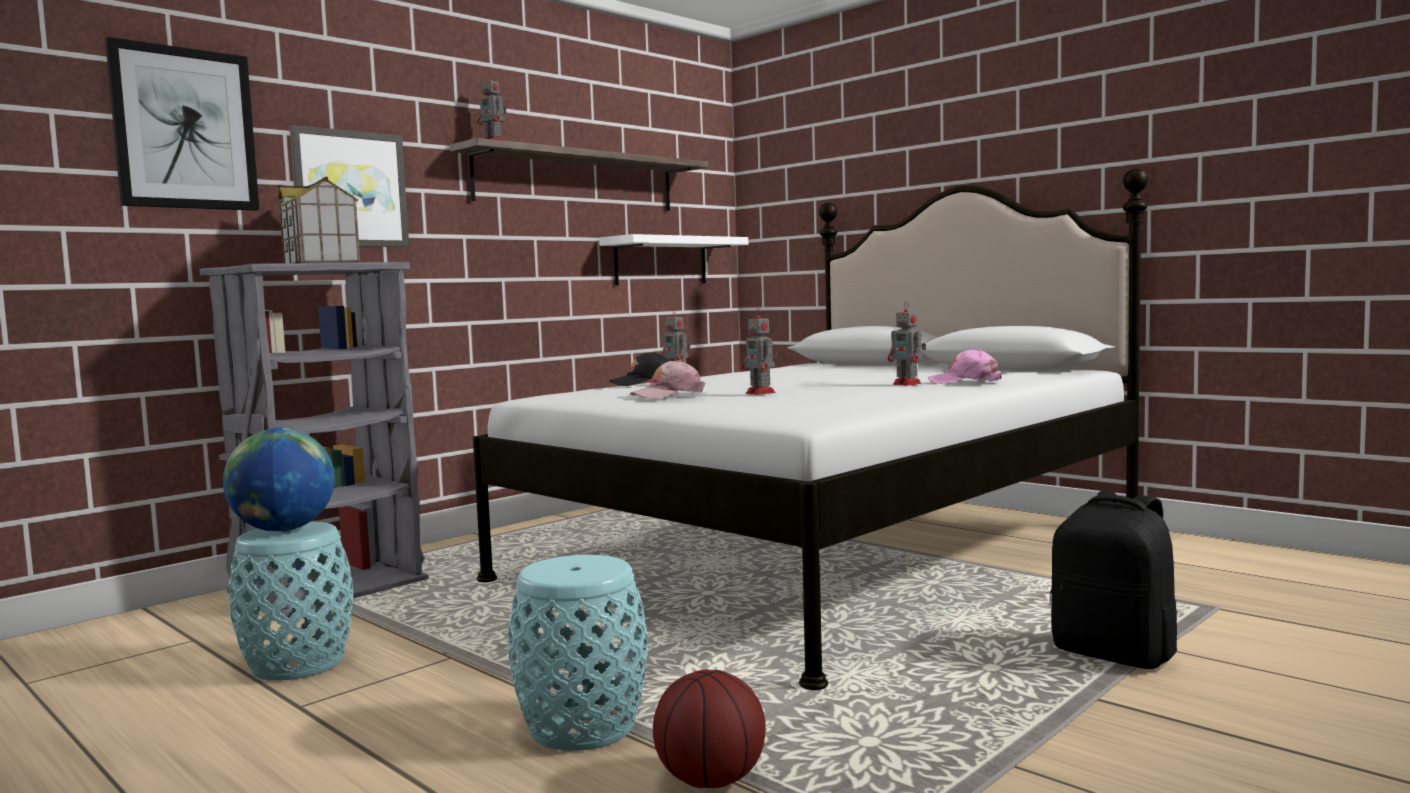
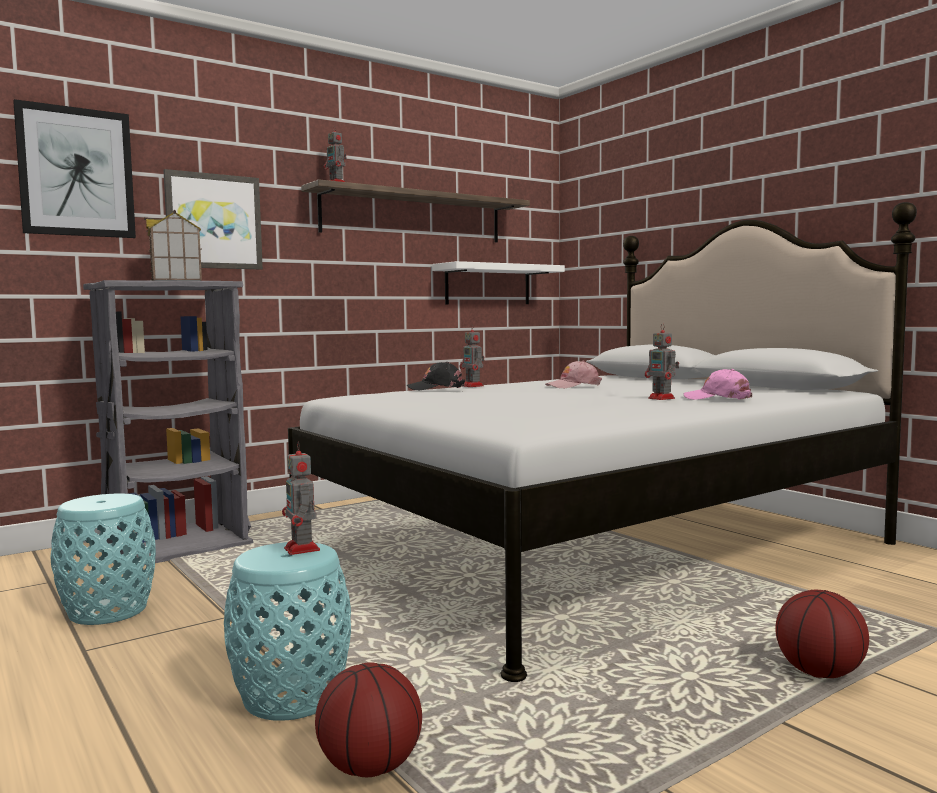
camera: 10 degrees right, 0 degrees up
globe [223,428,335,532] -> none
pink cap [630,360,705,399] -> pink cap moved to [545,361,602,388]
toy robot [741,308,777,395] -> toy robot moved to [282,441,320,555]
black backpack [1050,491,1177,669] -> basketball [776,590,869,678]

